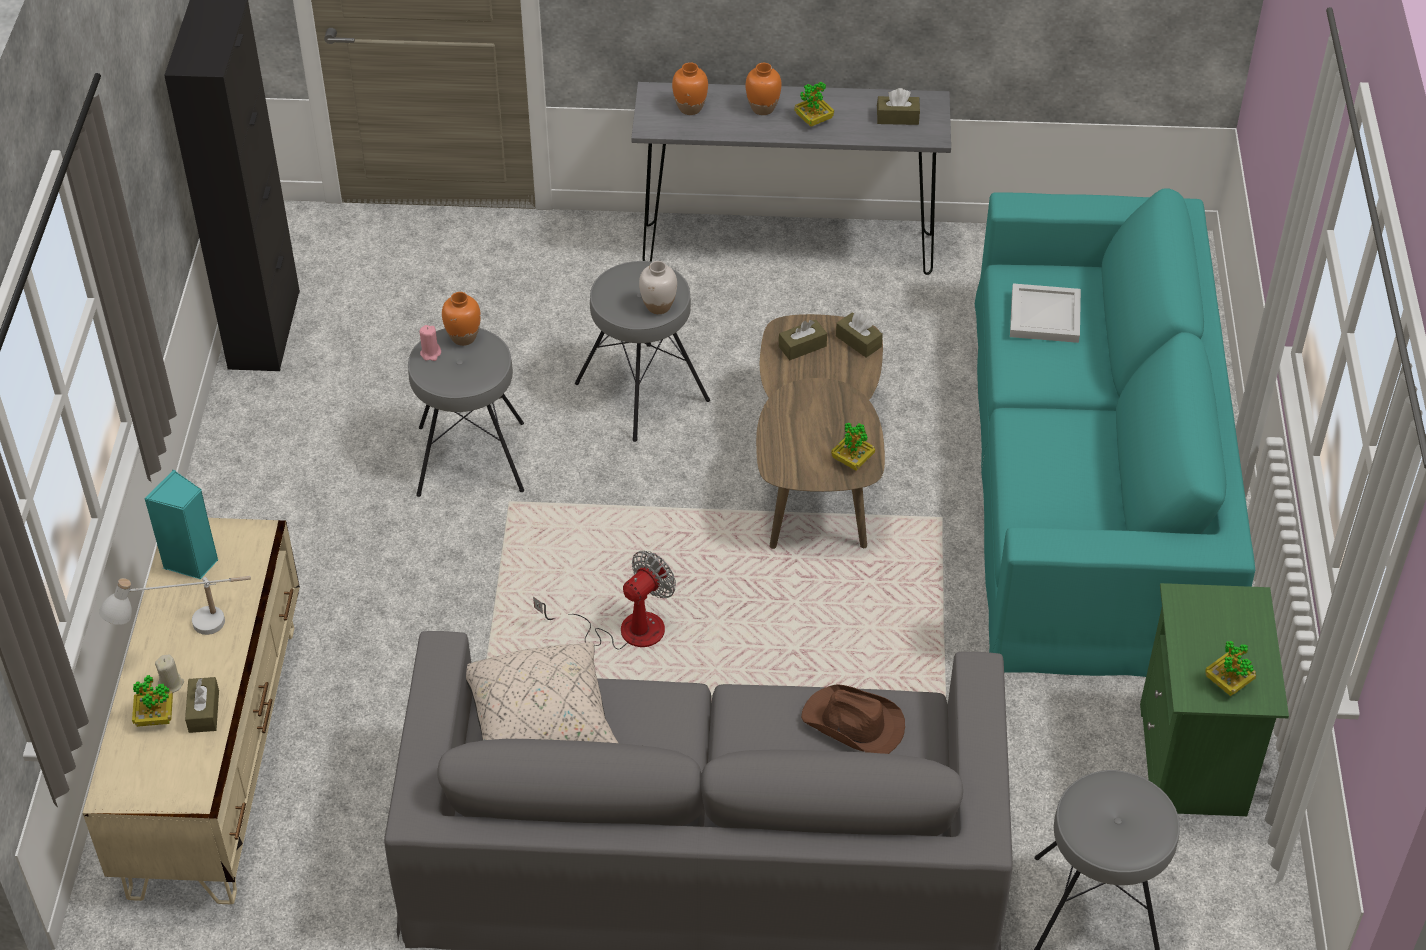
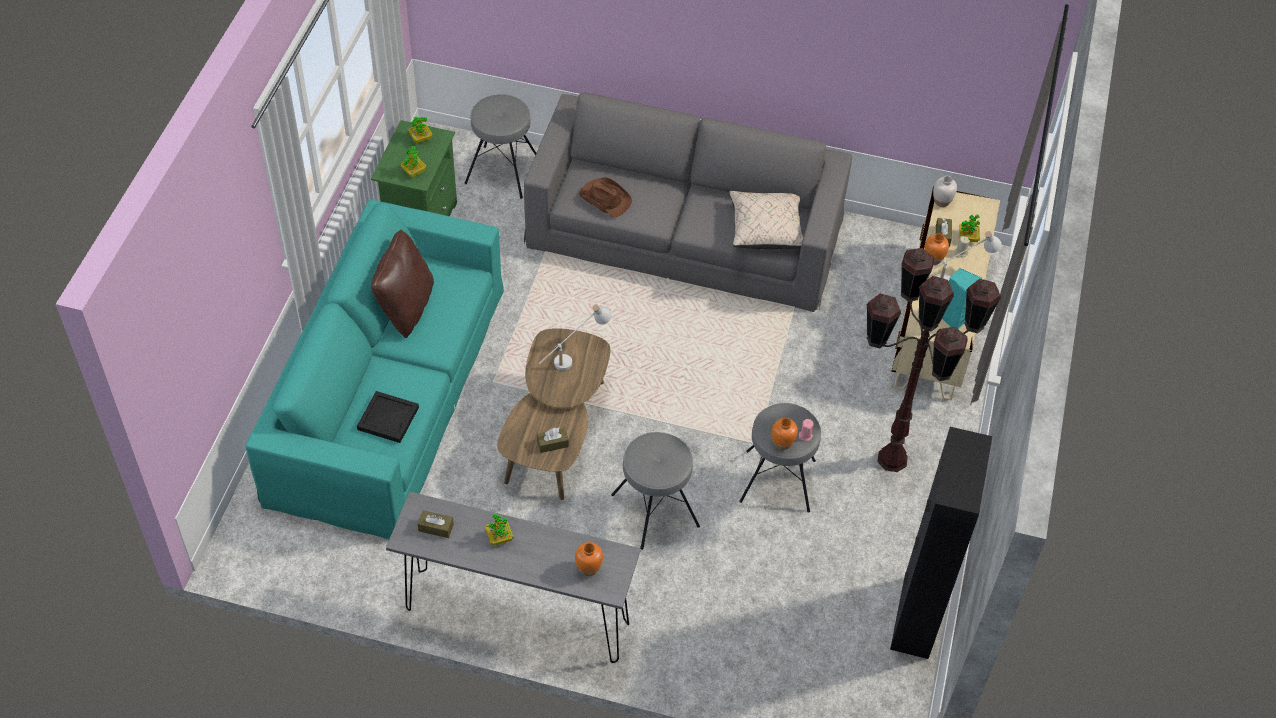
camera: 170 degrees left, 5 degrees up
fan [533,551,676,650] -> none
white vase [639,261,677,314] -> white vase moved to [933,176,957,207]
orange vase [746,63,781,115] -> orange vase moved to [924,233,949,265]
potted plant [831,423,875,471] -> potted plant moved to [401,146,427,178]
brown tissue box [836,313,883,358] -> none
white tray [1010,283,1081,343] -> black tray [357,391,419,443]
none -> brown pillow [371,230,434,338]
none -> white table lamp [539,304,612,371]
none -> brown floor lamp [866,248,1001,472]

